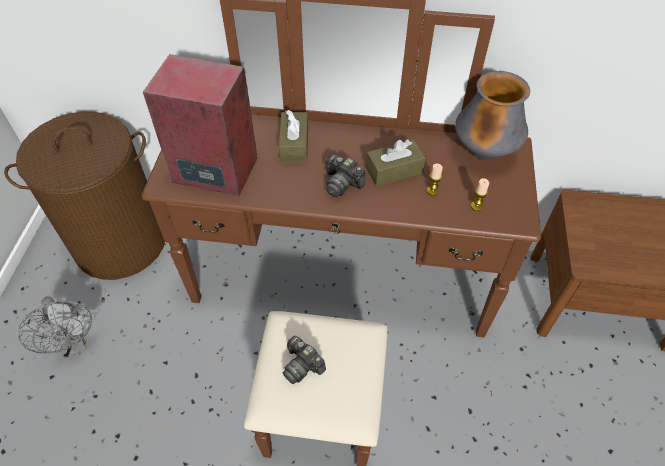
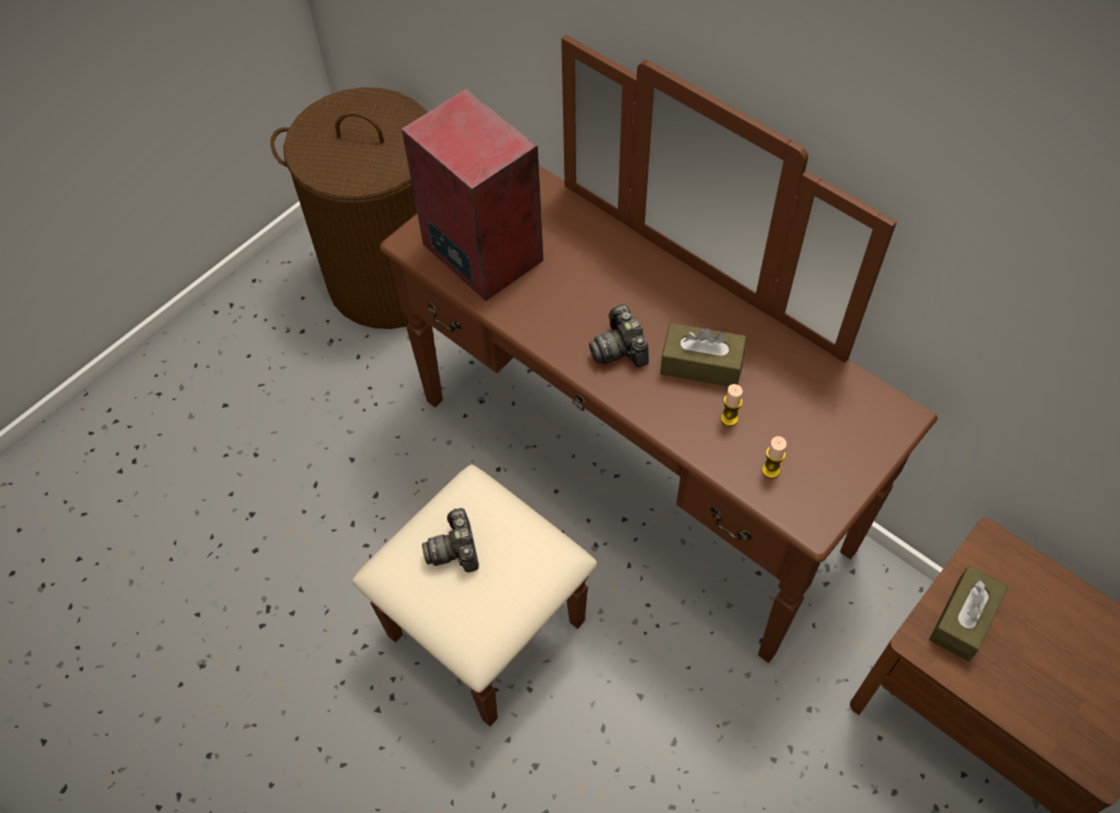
camera: 35 degrees right, 5 degrees up
grey fan [18,296,92,359] -> none
brown tissue box [279,110,308,162] -> brown tissue box moved to [929,566,1008,662]
vase [455,71,530,160] -> none

